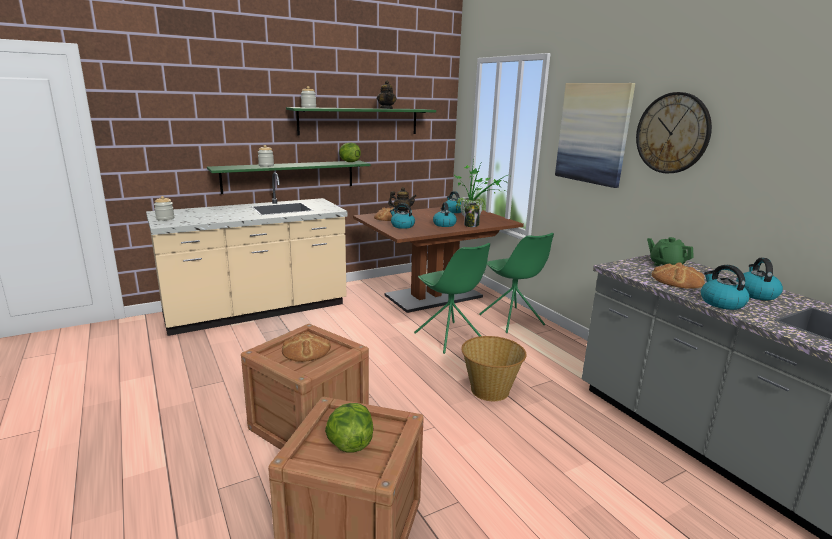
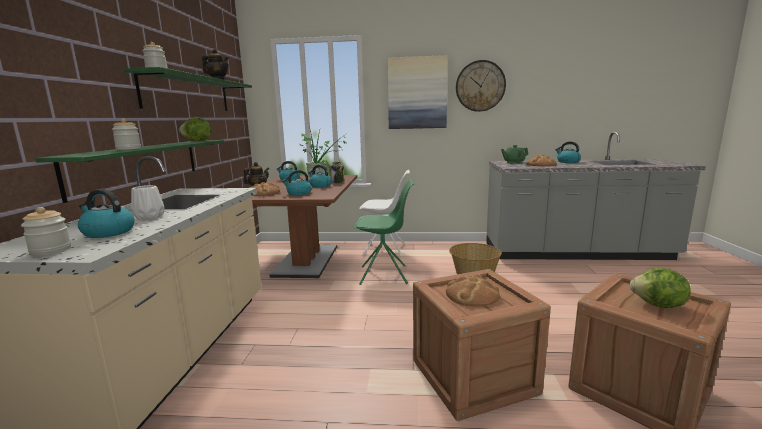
camera: 55 degrees left, 5 degrees down
green chair [479,233,554,333] -> white chair [359,170,410,257]
kettle [701,265,749,310] -> kettle moved to [78,189,135,238]
none -> white vase [131,185,165,220]

